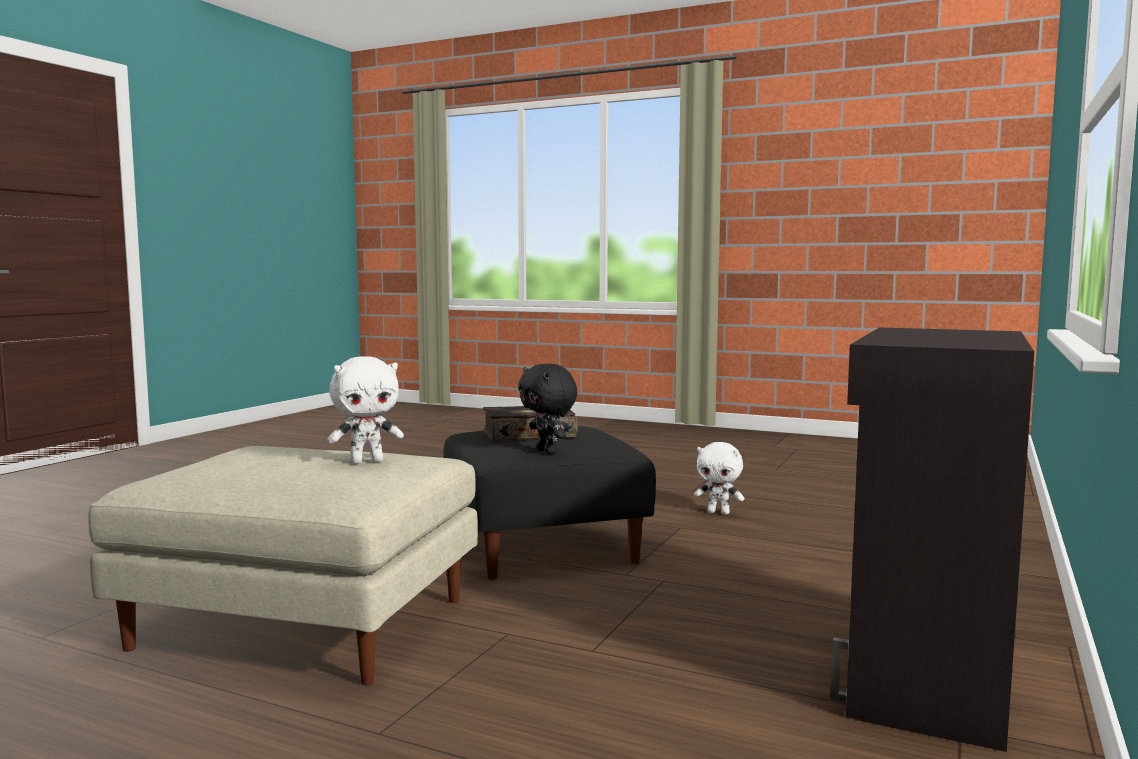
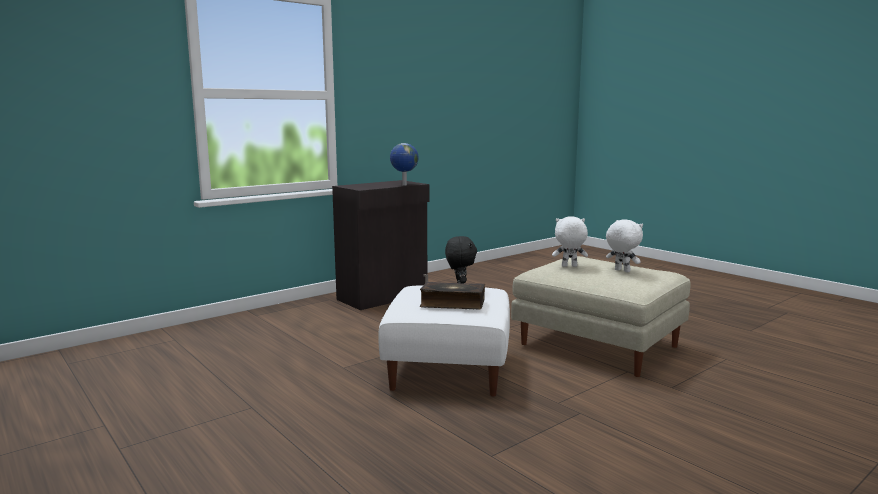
camera: 155 degrees left, 5 degrees up
black ottoman [443,426,656,580] -> white ottoman [378,285,510,396]
white plush toy [694,442,744,515] -> white plush toy moved to [606,219,643,273]
none -> globe [390,143,419,186]

